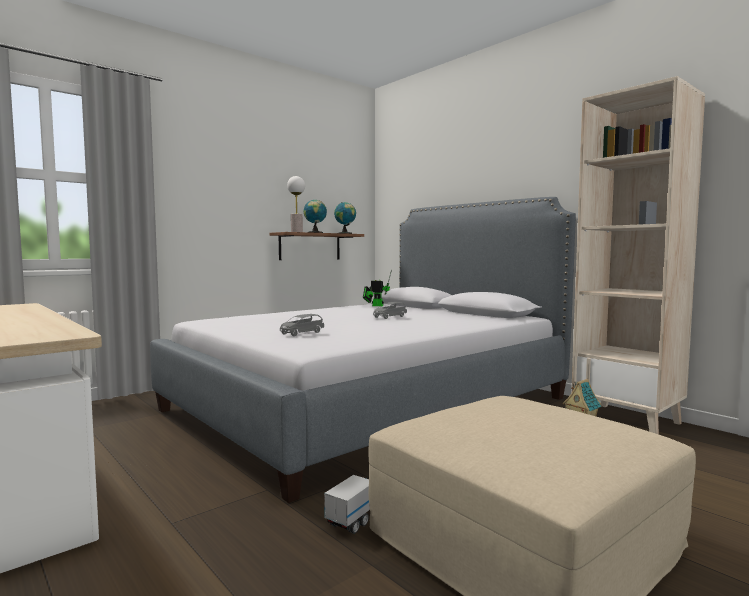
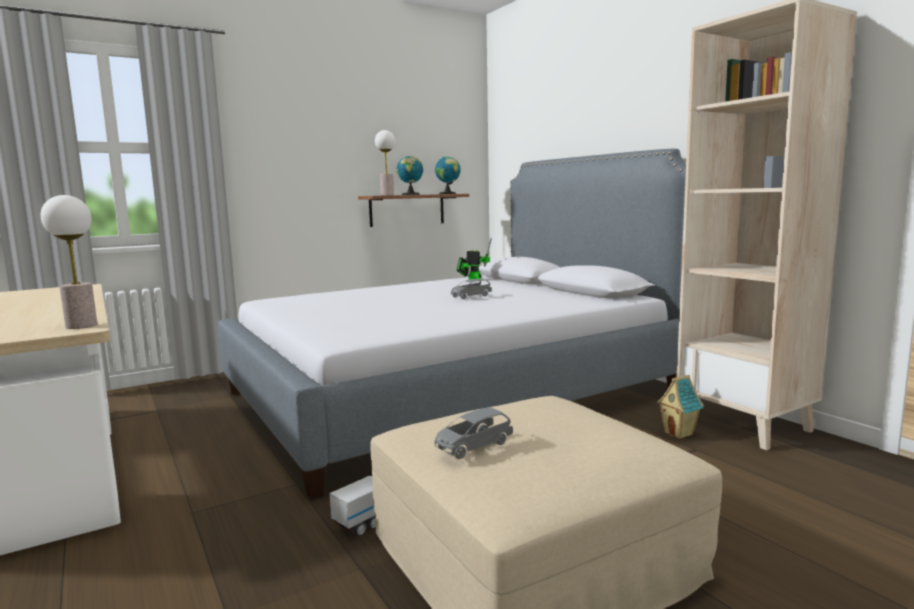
camera: 10 degrees right, 5 degrees up
grey toy car [280,314,324,336] -> grey toy car moved to [435,407,513,459]
none -> table lamp [41,195,97,329]

